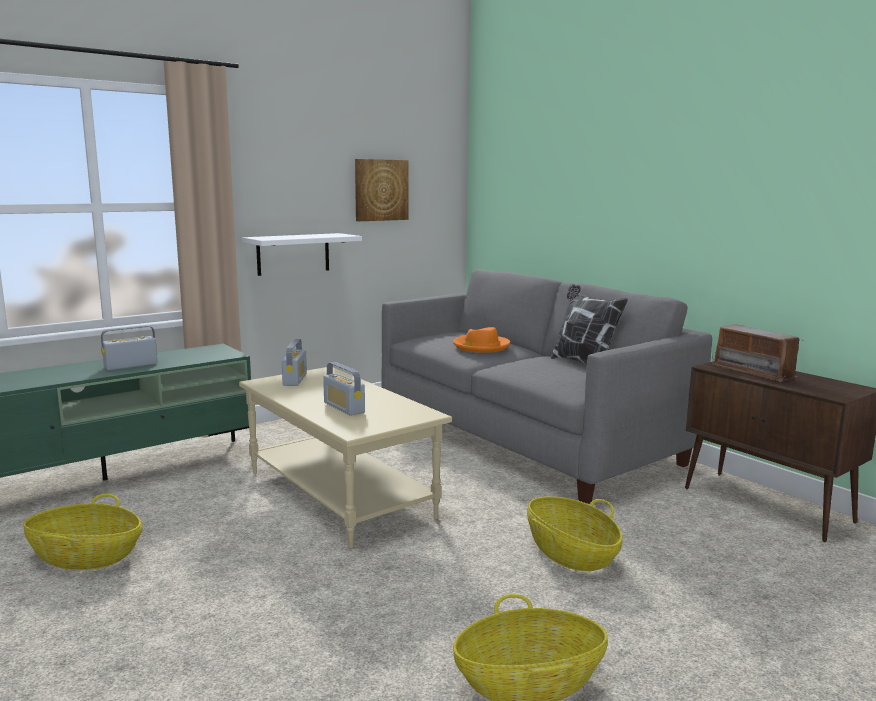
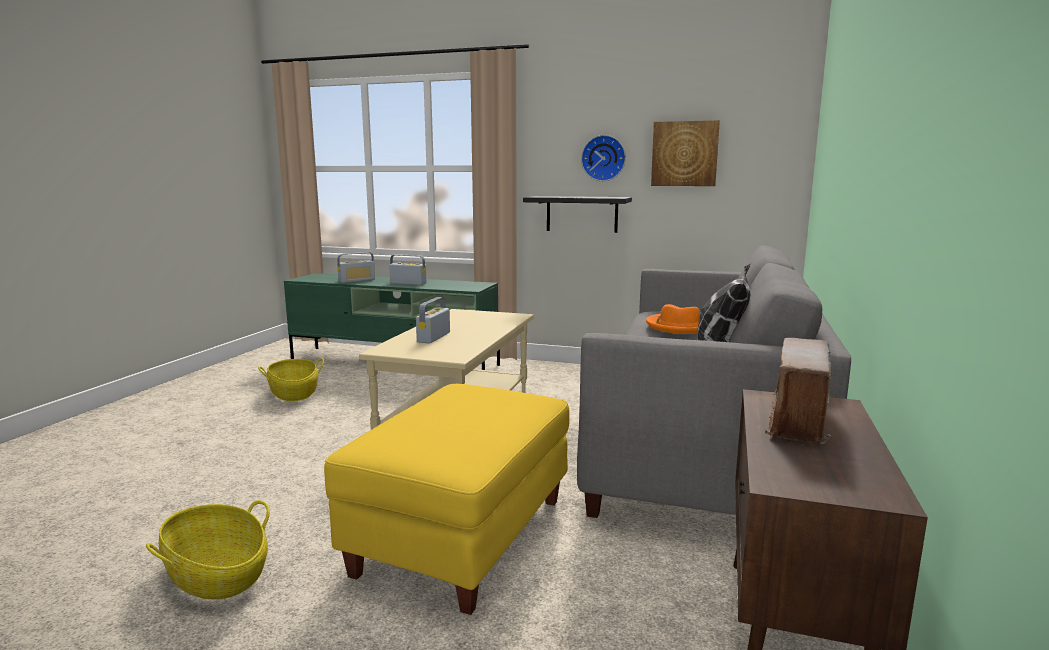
camera: 55 degrees right, 0 degrees up
white shelf [242,233,362,276] -> black shelf [523,196,632,233]
radio [282,339,307,386] -> radio moved to [337,252,375,283]
basket [527,496,622,571] -> yellow ottoman [324,384,569,615]
none -> wall clock [581,135,626,181]

